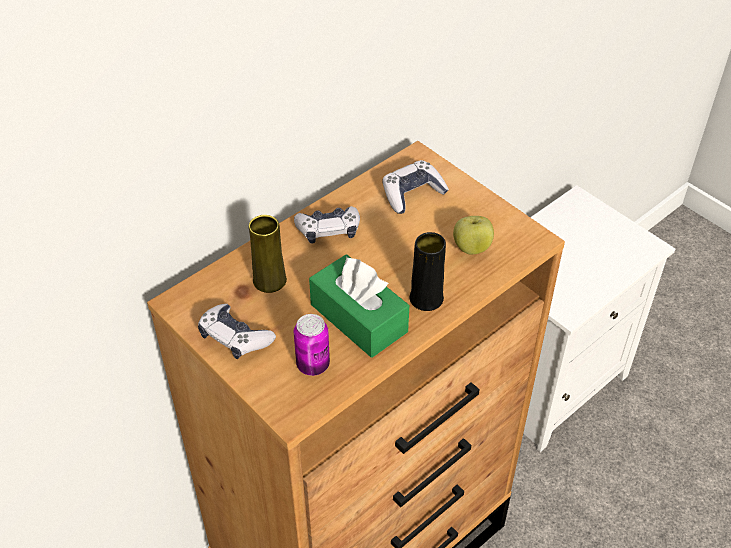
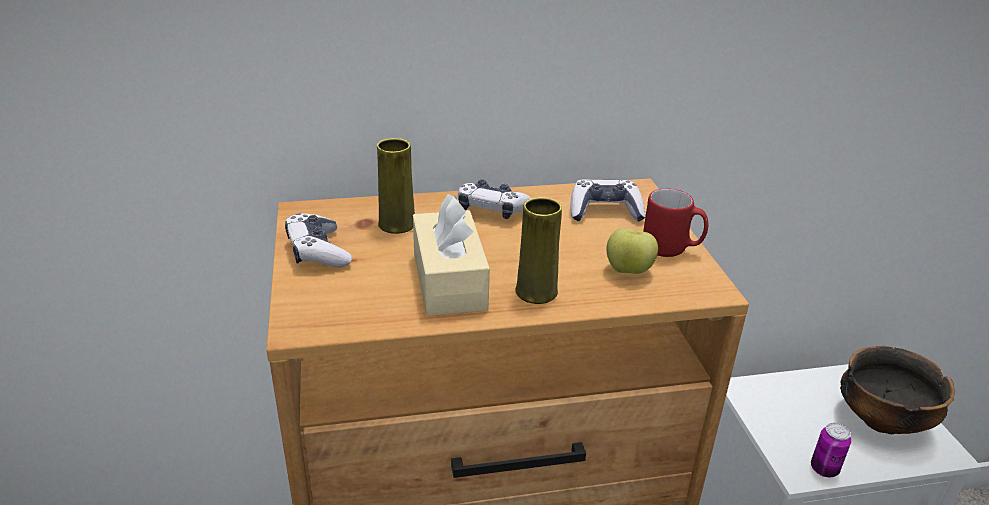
camera: 30 degrees right, 15 degrees down
can [294,314,330,376] -> can moved to [811,423,851,477]
green tissue box [309,254,409,358] -> beige tissue box [413,194,490,316]
black vase [410,232,446,311] -> yellow vase [515,197,562,304]
none -> red mug [643,189,708,257]
none -> bowl [840,346,955,434]

